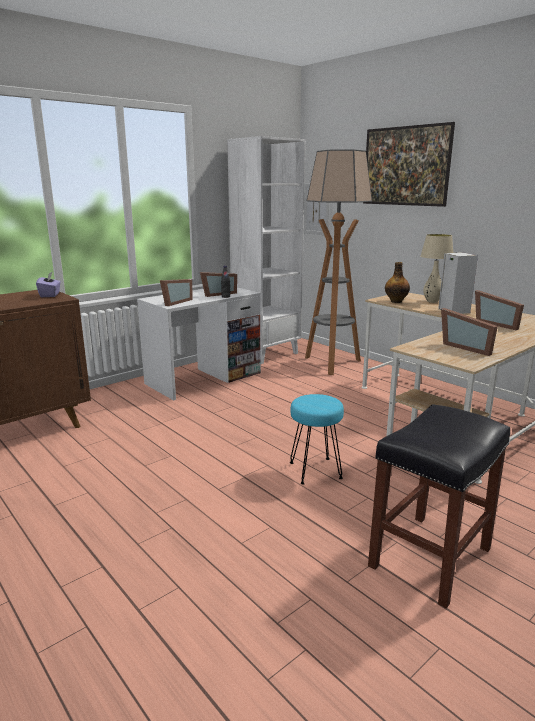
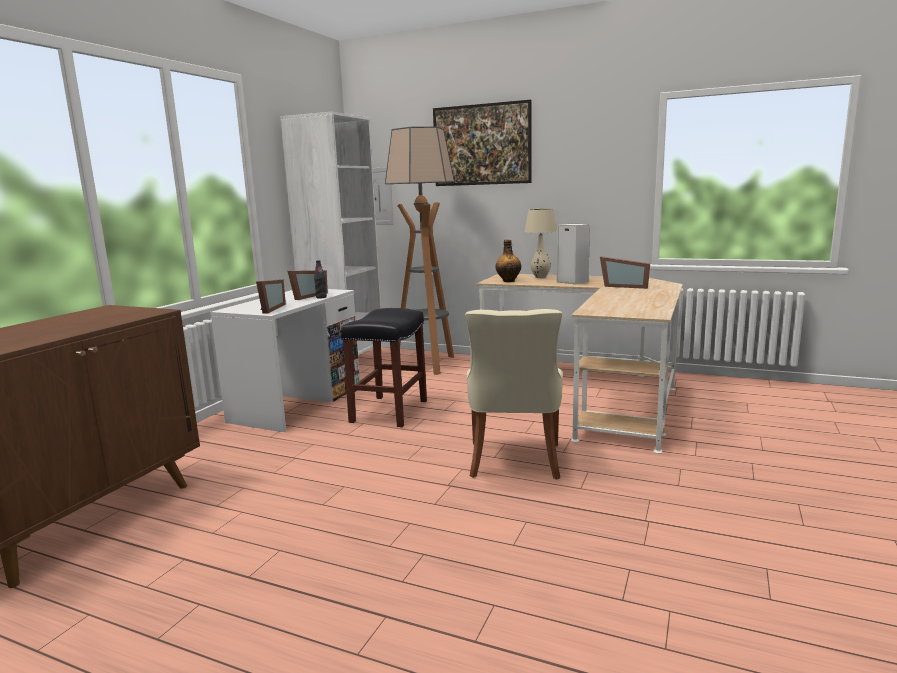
camera: 25 degrees left, 5 degrees down
purple tissue box [36,272,61,297] -> none
turquoise stool [290,394,344,484] -> beige chair [465,309,563,480]
black stool [368,404,510,609] -> black stool moved to [341,308,427,427]
picture frame [441,308,498,356] -> none

